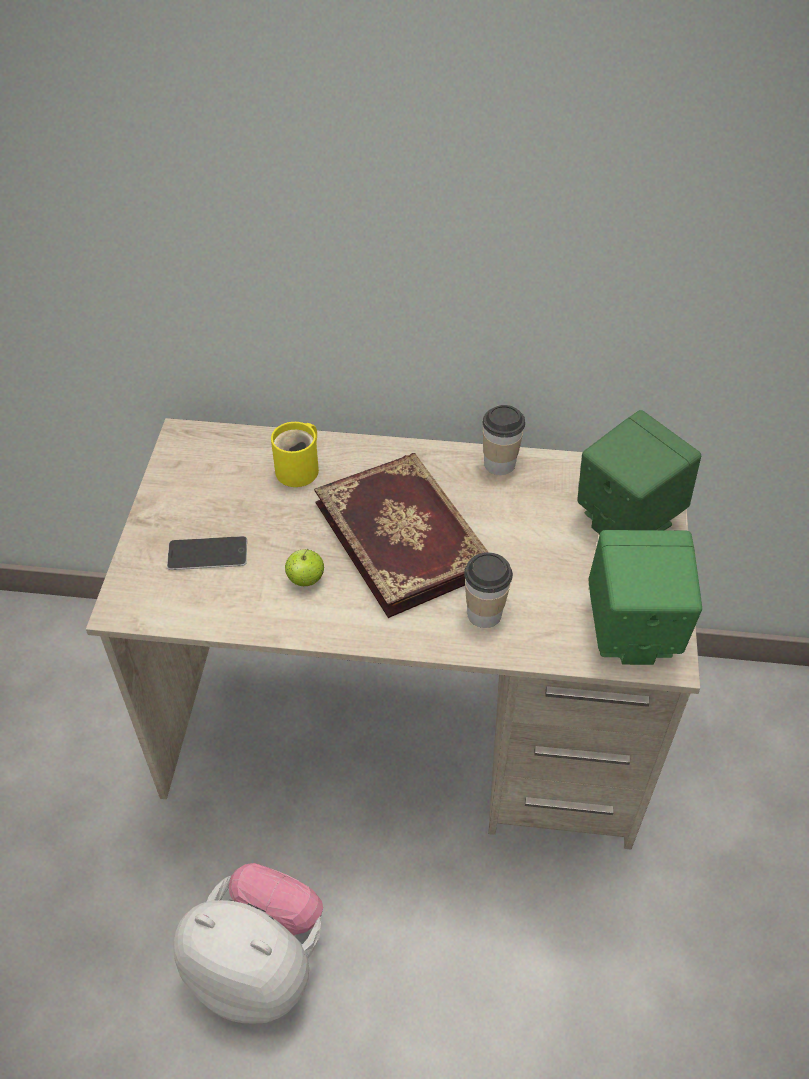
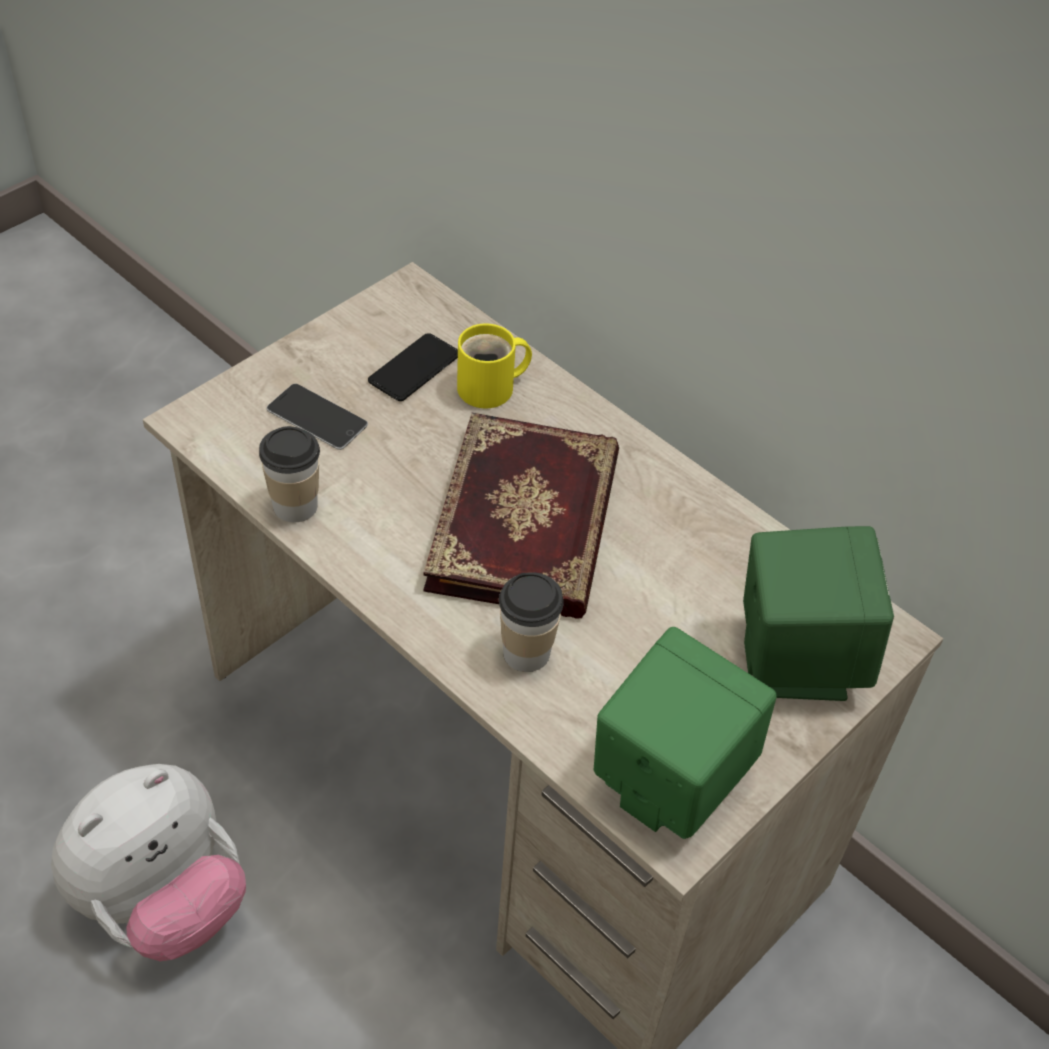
camera: 35 degrees right, 0 degrees up
plush toy [173,863,323,1023] -> plush toy turned 75 degrees clockwise [51,764,246,961]
apple [285,549,324,586] -> none
cup [482,405,525,475] -> cup moved to [259,426,320,522]
none -> phone [368,333,458,401]

